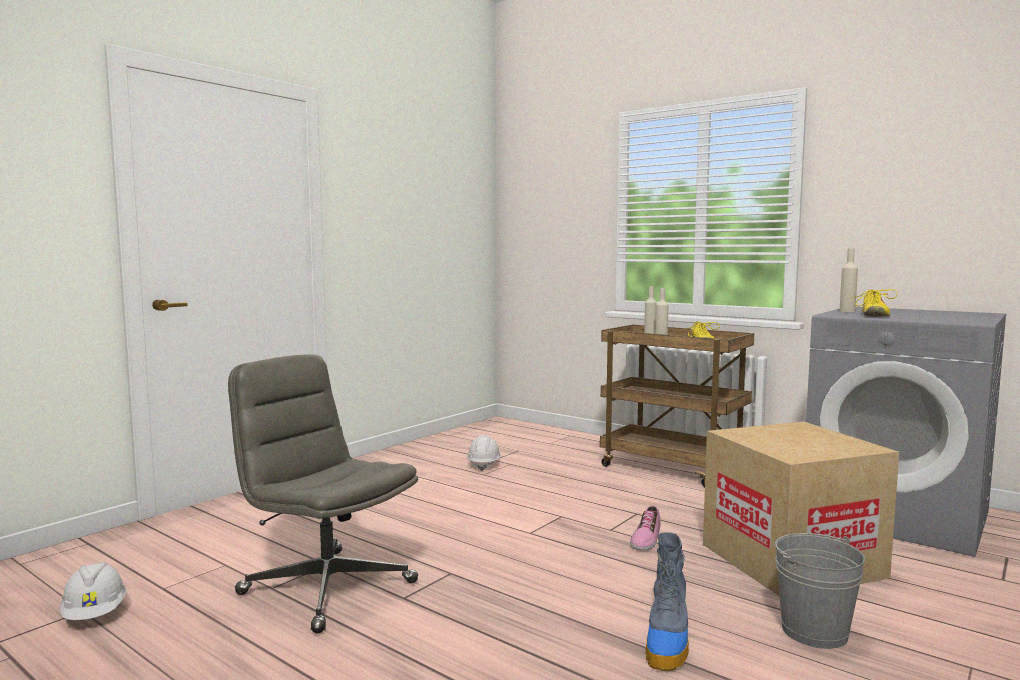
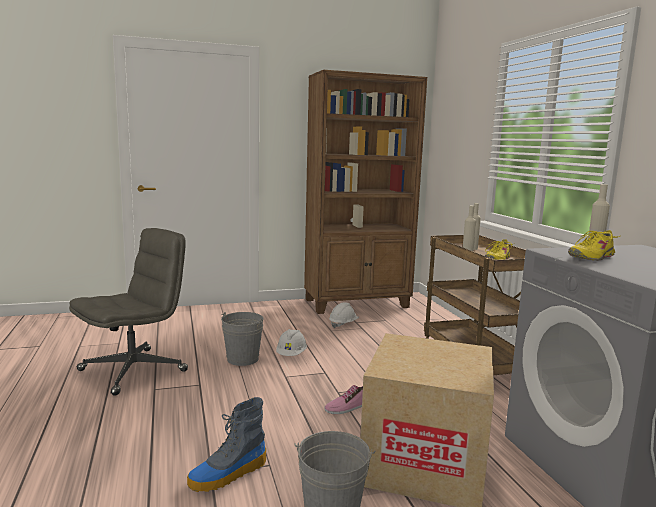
camera: 35 degrees right, 5 degrees up
white hard hat [60,562,127,620] -> white hard hat moved to [276,329,307,356]
grey office chair [228,354,418,633] -> grey office chair turned 60 degrees clockwise [69,228,188,396]
none -> grey bucket [221,312,264,366]
none -> brown bookcase [304,70,427,314]

